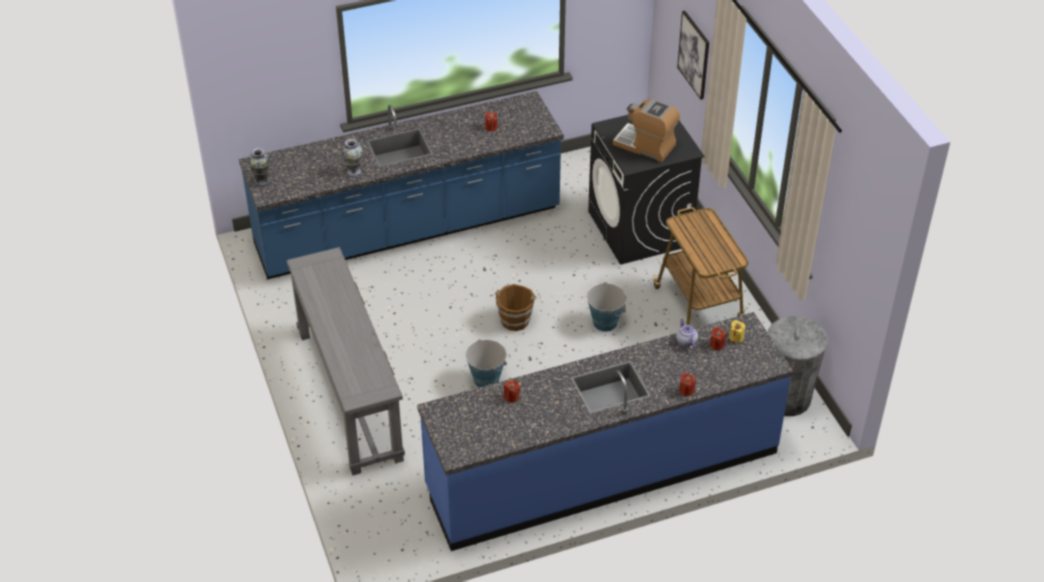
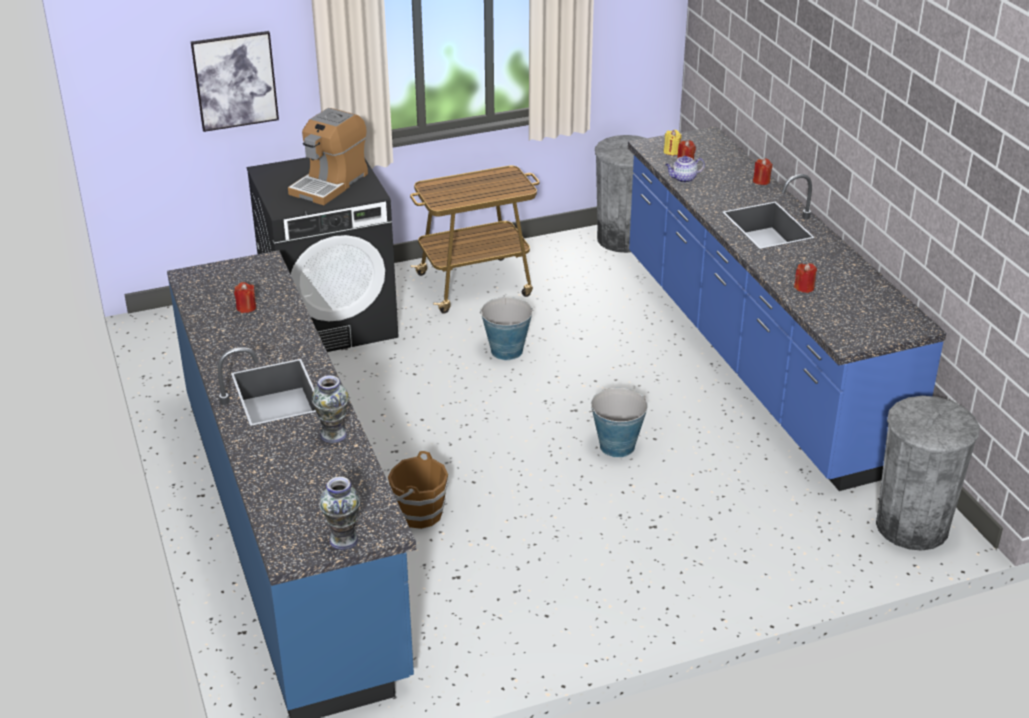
camera: 90 degrees left, 10 degrees down
grey console table [287,247,405,476] -> none
brown bucket [495,284,537,331] -> brown bucket moved to [388,451,448,529]
none -> grey trash can [876,396,980,551]

